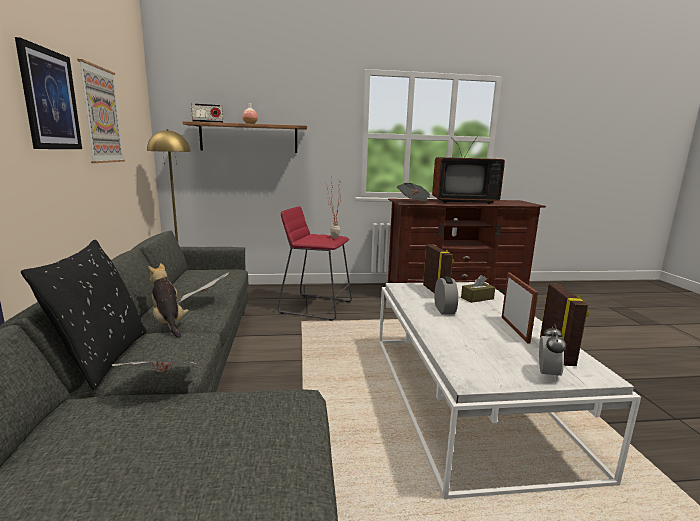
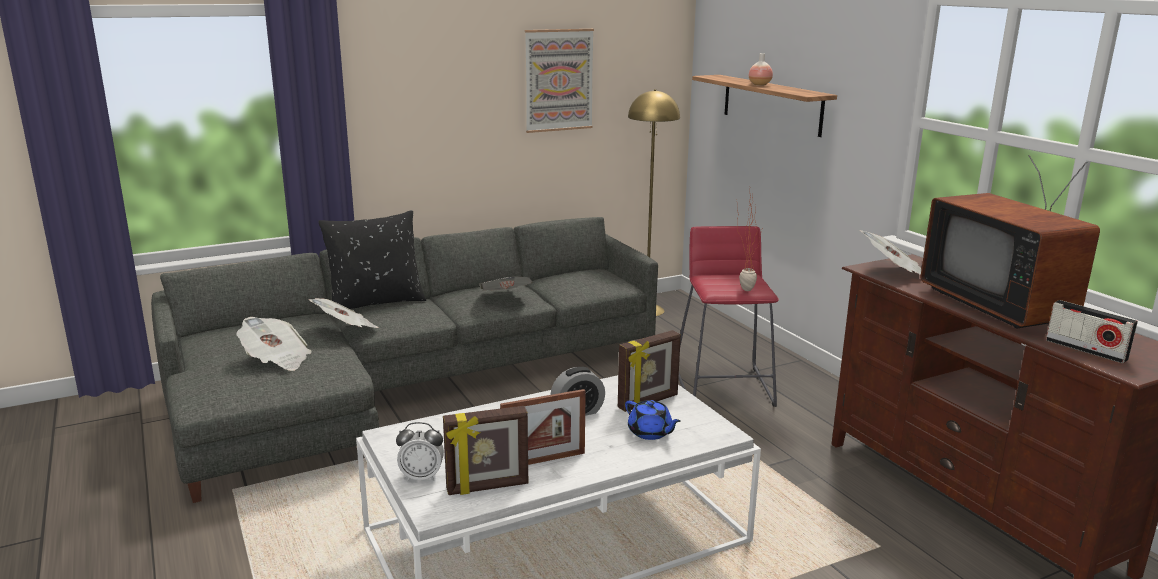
camera: 70 degrees right, 5 degrees up
picture [15,37,82,149] -> none
plush toy [148,263,189,338] -> none
radio [191,103,223,123] -> radio moved to [1046,300,1138,363]
brown tissue box [461,275,495,303] -> blue teapot [625,400,681,440]
none -> newspaper [237,317,312,371]

